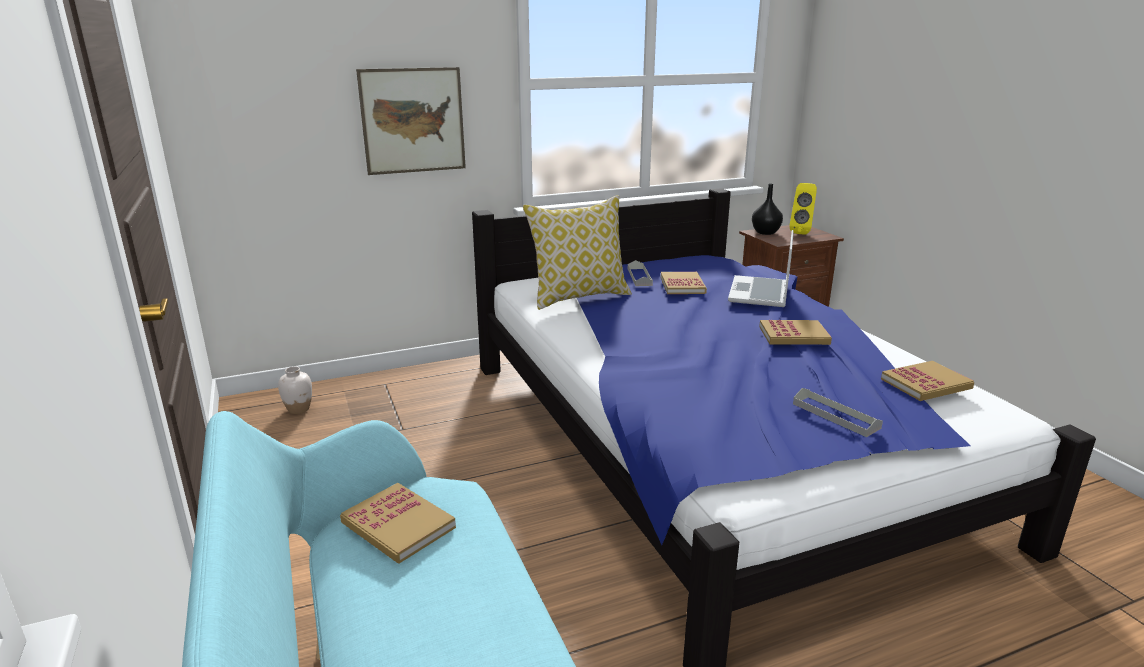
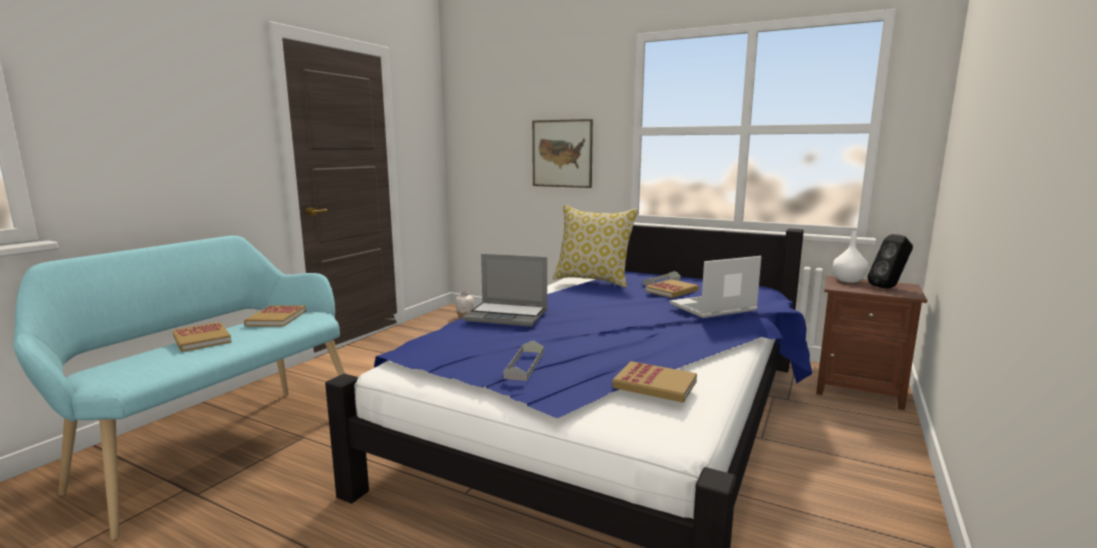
camera: 50 degrees right, 10 degrees down
black vase [752,184,783,235] -> white vase [833,230,868,283]
book [759,320,832,345] -> book moved to [173,322,232,352]
yellow speaker [789,183,817,235] -> black speaker [868,234,913,288]
none -> laptop [463,254,547,327]

